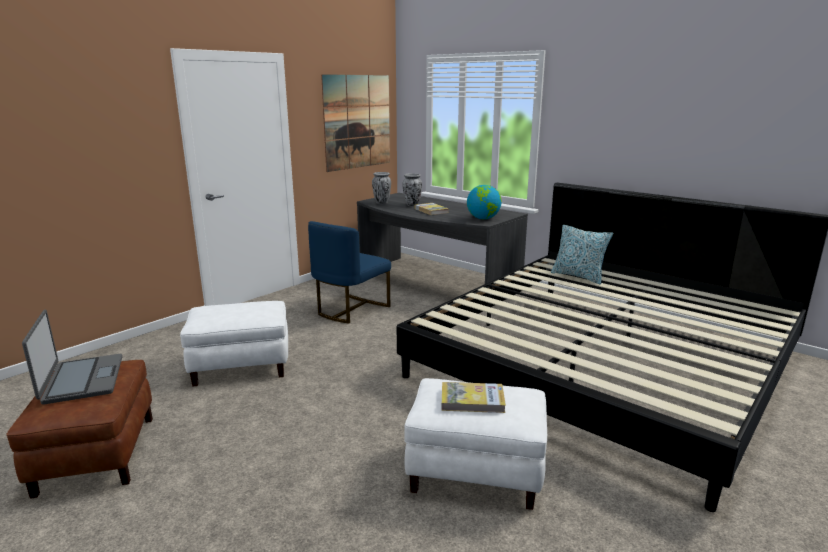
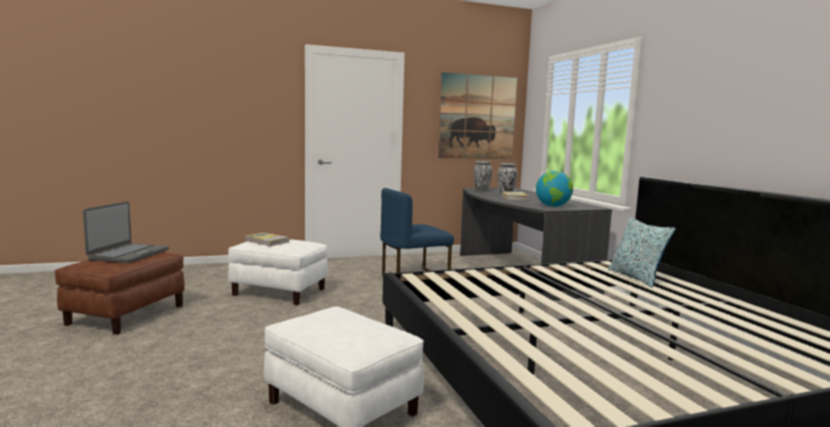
camera: 30 degrees right, 10 degrees down
book [441,382,506,413] -> book moved to [245,232,289,246]

